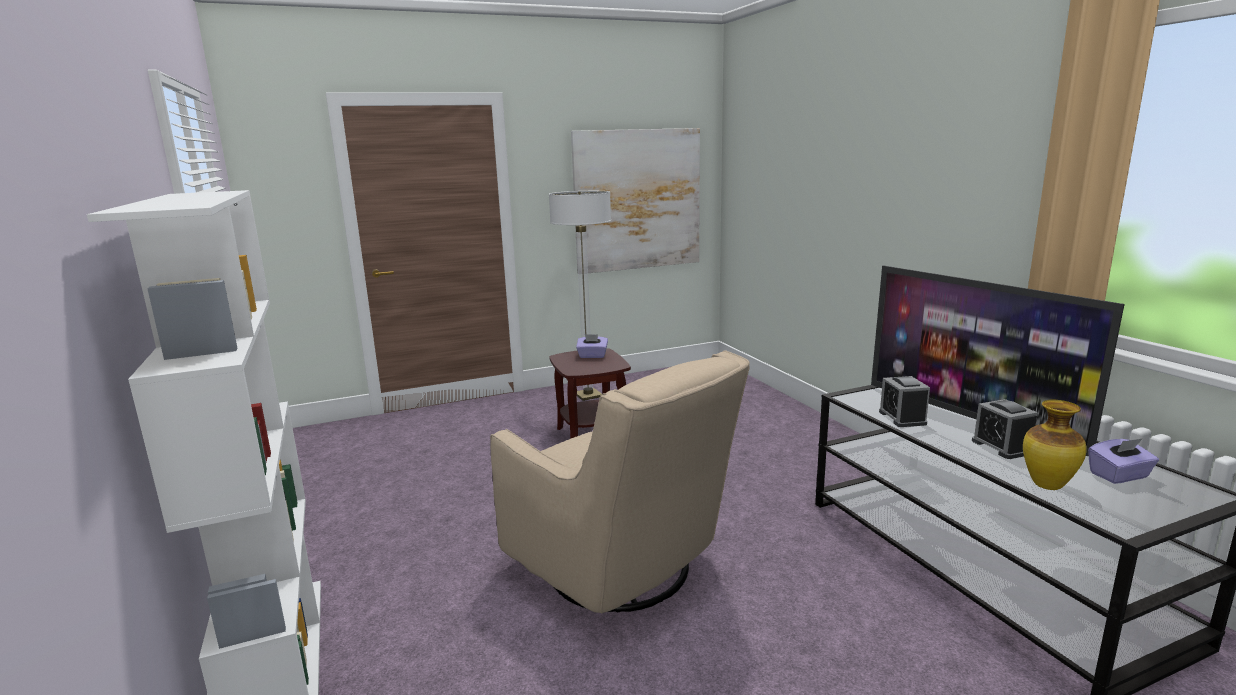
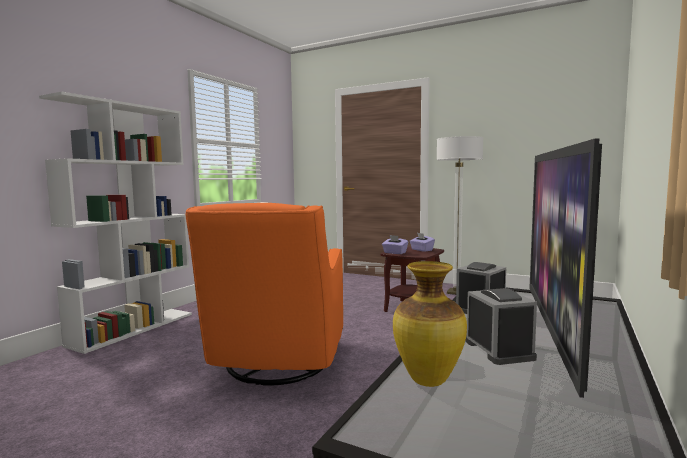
camera: 50 degrees right, 10 degrees down
beige armchair [490,350,750,614] -> orange armchair [185,203,343,386]
picture [571,128,700,273] -> none
alarm clock [972,399,1038,459] -> alarm clock turned 135 degrees clockwise [466,288,537,365]
purple tissue box [1088,438,1159,484] -> purple tissue box moved to [382,235,408,254]

